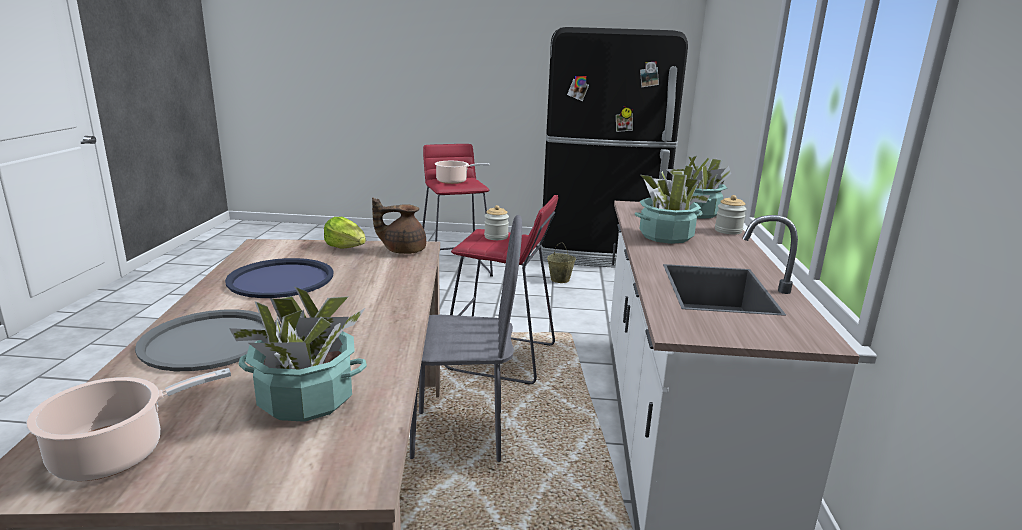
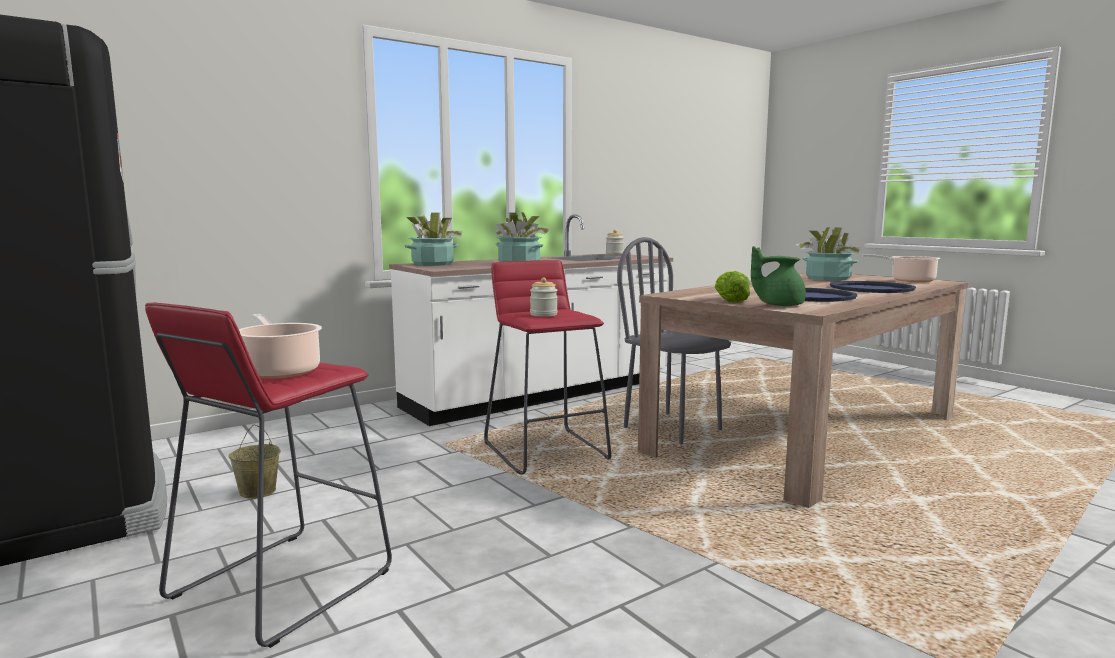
camera: 130 degrees left, 10 degrees down
grey tray [135,310,275,371] -> blue tray [830,281,916,293]
brown teapot [372,198,426,254] -> none
jar [715,195,746,235] -> jar moved to [606,230,624,255]
none -> green teapot [751,246,806,306]

